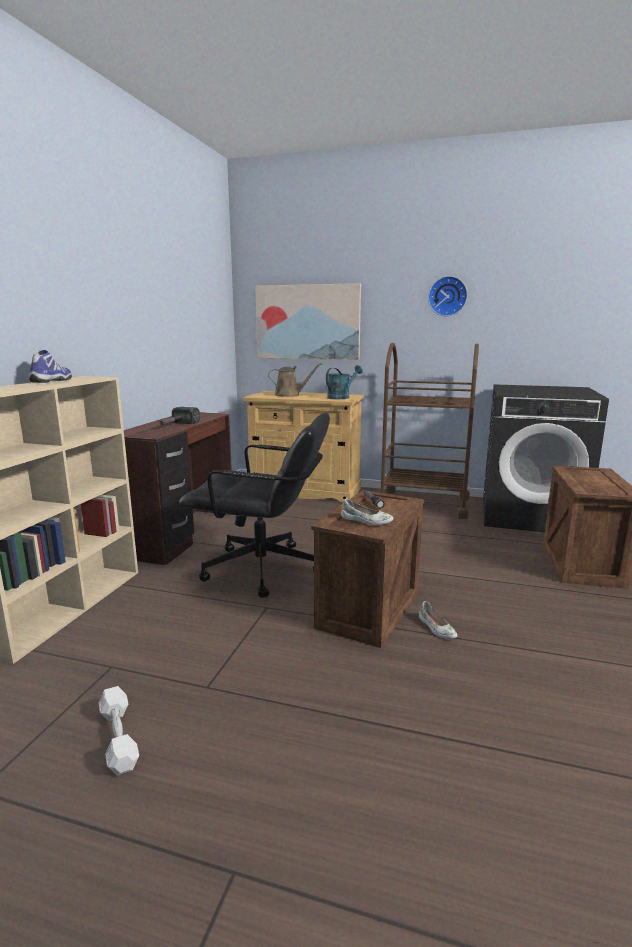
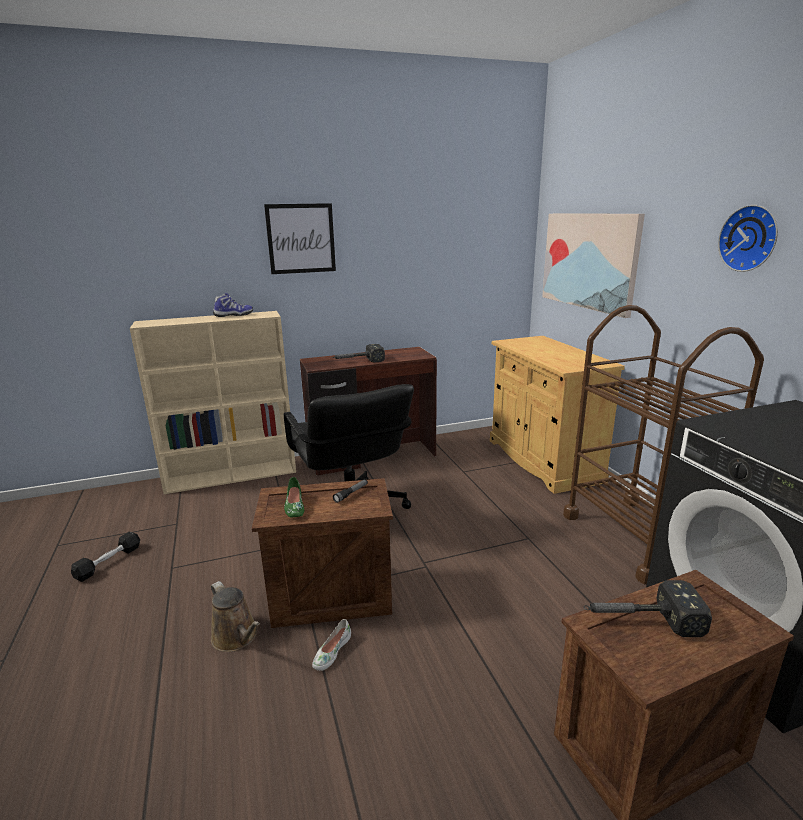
camera: 55 degrees right, 5 degrees up
white dumbbell [99,686,139,776] -> black dumbbell [71,532,140,582]
brown watering can [268,363,322,397] -> brown watering can moved to [211,581,260,652]
turquoise watering can [326,365,363,399] -> none
white shoe [341,498,393,525] -> green shoe [284,477,304,518]
none -> picture [264,203,336,274]
none -> hammer [584,580,712,637]

